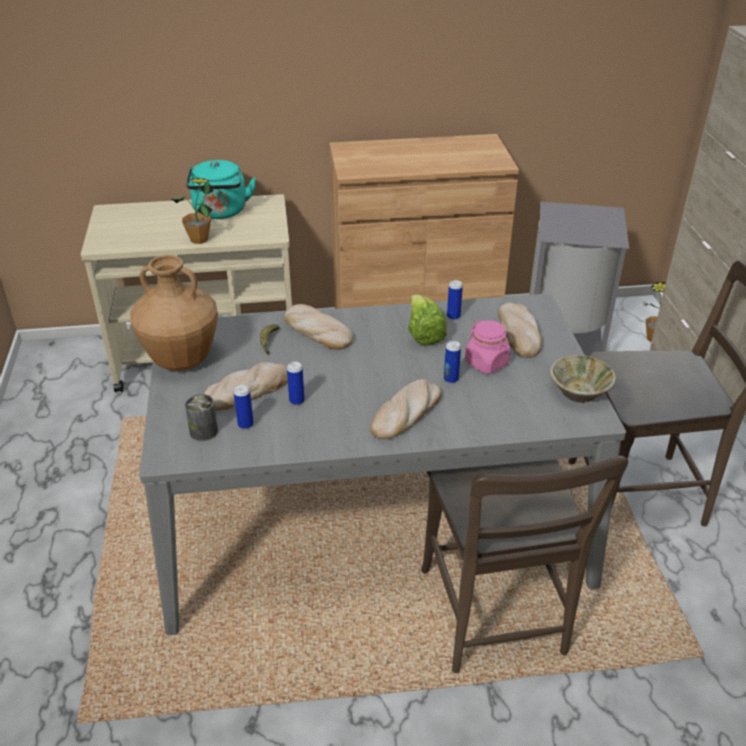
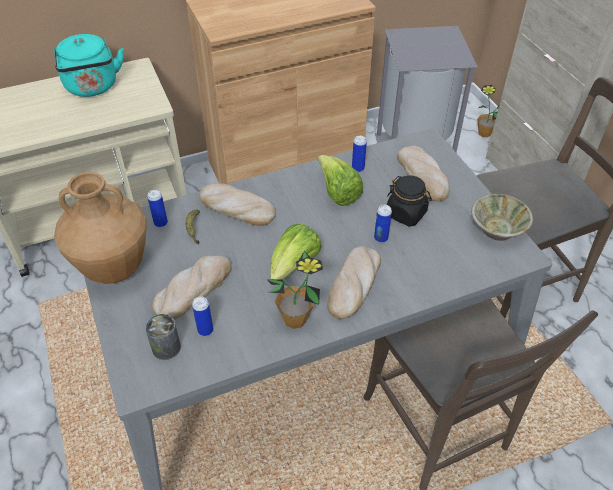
camera: 15 degrees left, 10 degrees up
potted plant [170,178,213,244] -> potted plant moved to [267,250,323,329]
can [287,361,305,405] -> can moved to [147,190,168,228]
pink jar [465,320,510,374] -> black jar [387,175,432,227]
none -> lettuce [270,224,322,280]

